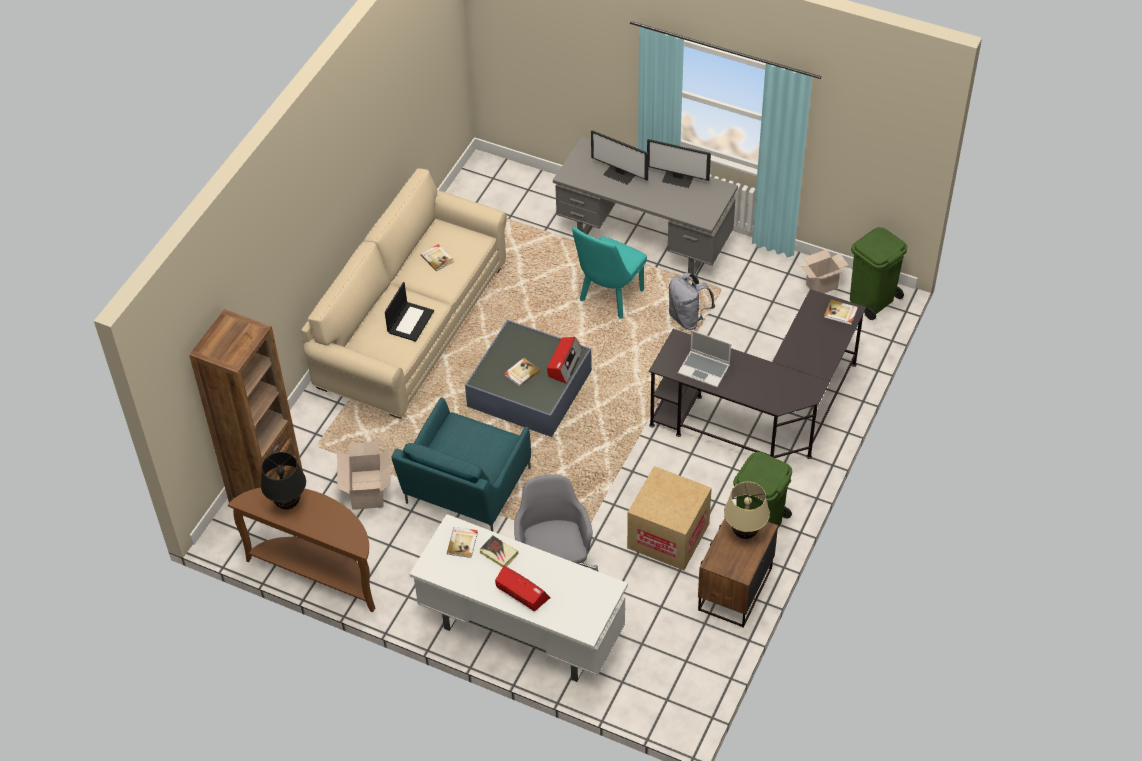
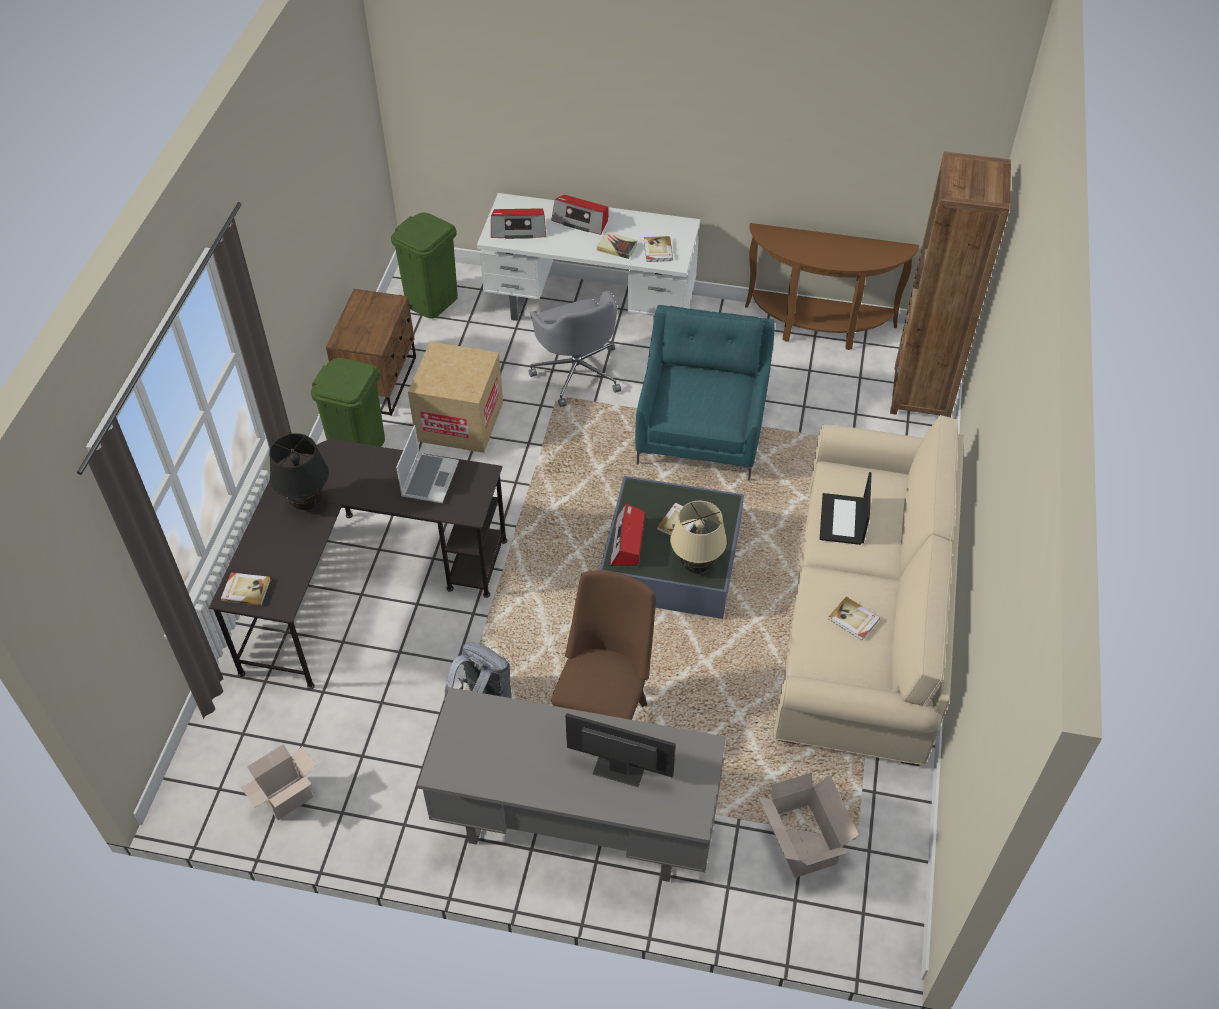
camera: 165 degrees right, 0 degrees up
black table lamp [261,452,306,510] -> black table lamp moved to [269,433,329,510]
cardboard box [337,441,391,510] -> cardboard box moved to [759,772,859,878]
turquoise chair [572,227,647,319] -> brown chair [551,570,655,720]
monitor [647,139,711,188] -> none
laptop [678,330,731,388] -> laptop turned 90 degrees clockwise [396,425,459,503]
beige table lamp [724,482,770,539] -> beige table lamp moved to [670,501,727,573]
green trash can [850,227,907,320] -> green trash can moved to [391,213,458,318]
none -> radio [491,208,546,239]

